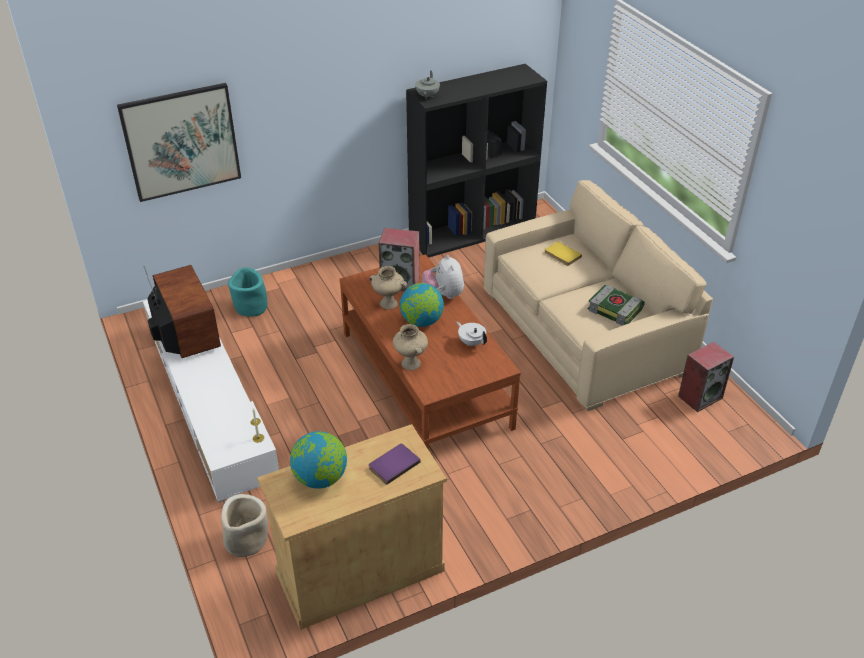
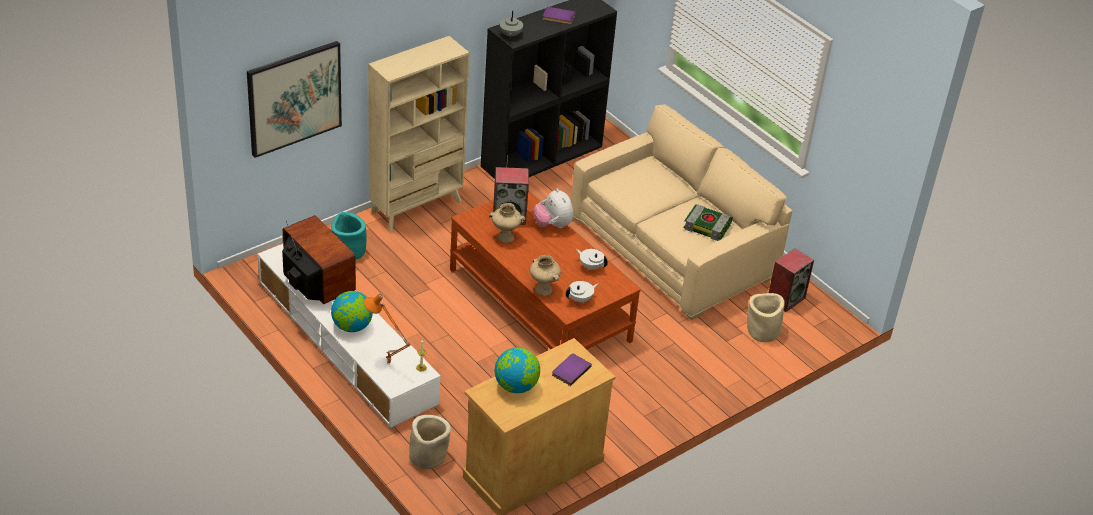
camera: 15 degrees left, 0 degrees up
globe [400,283,444,327] -> globe moved to [331,291,373,332]
yellow book [545,241,582,266] -> none
none -> orange table lamp [364,293,411,365]
none -> beige bookcase [368,36,470,231]
none -> purple book [543,7,575,24]
none -> white teapot [566,281,599,304]
none -> beige planter [747,293,785,342]

